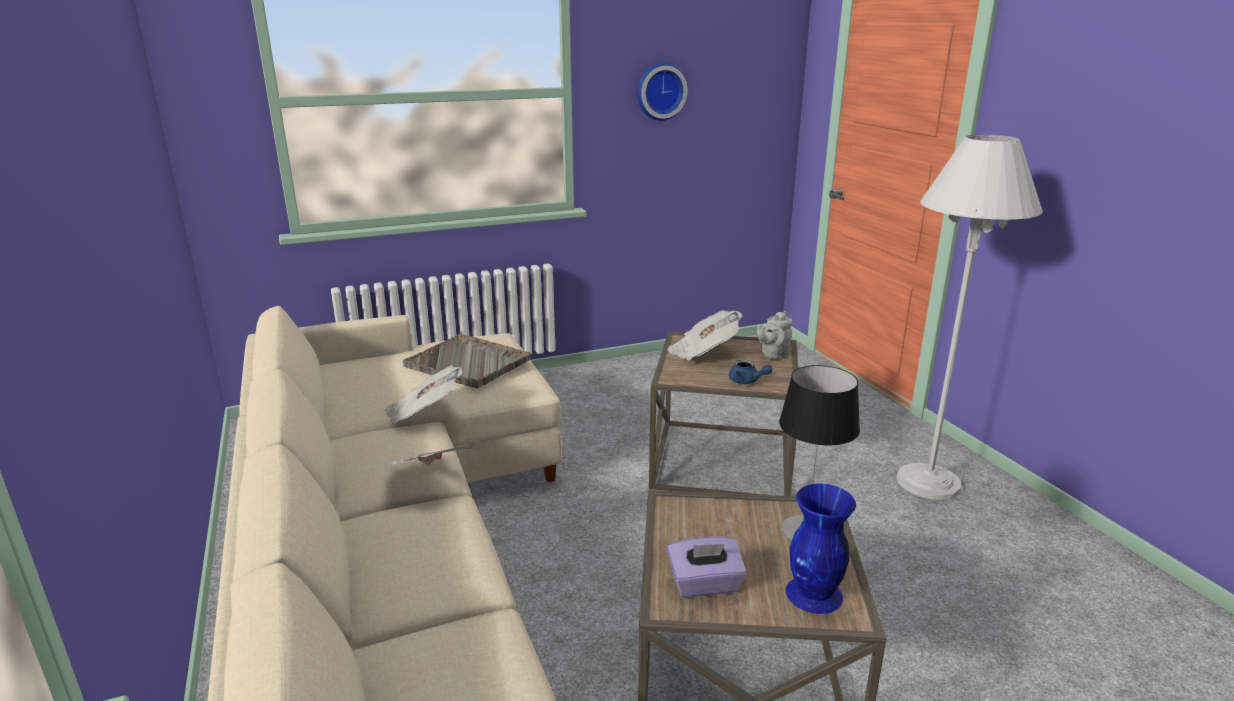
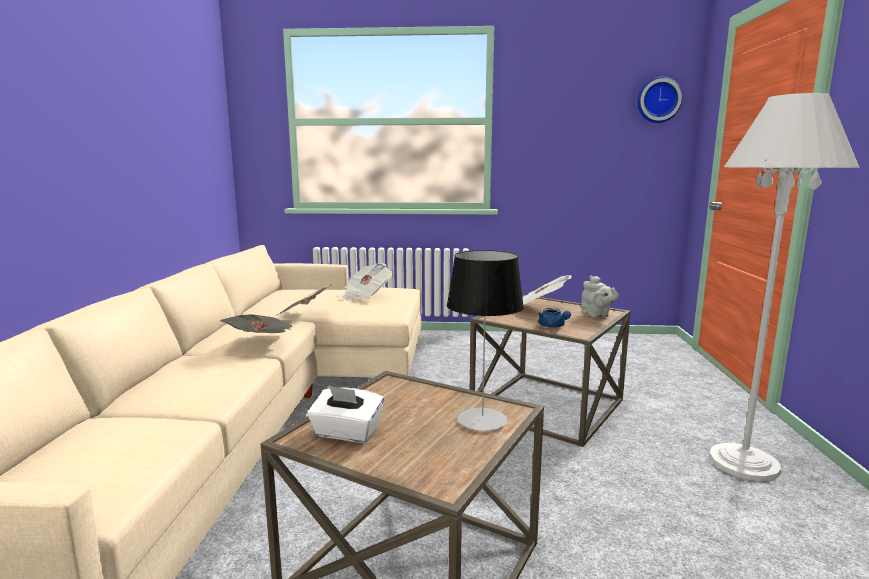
camera: 25 degrees right, 10 degrees down
grey tray [403,334,531,388] -> newspaper [340,263,392,301]
wall clock [637,63,688,121] -> wall clock moved to [637,77,682,123]
purple tissue box [667,536,746,597] -> white tissue box [307,386,384,443]
grey teapot [757,311,793,359] -> grey teapot turned 105 degrees counterclockwise [581,275,618,318]
blue vase [786,484,856,614] -> none

